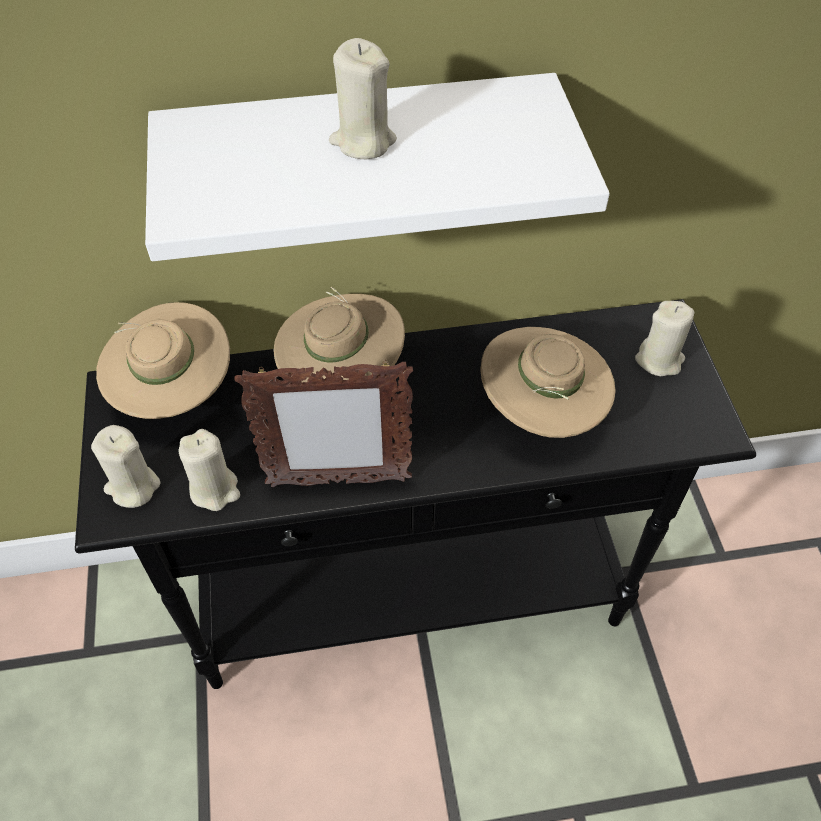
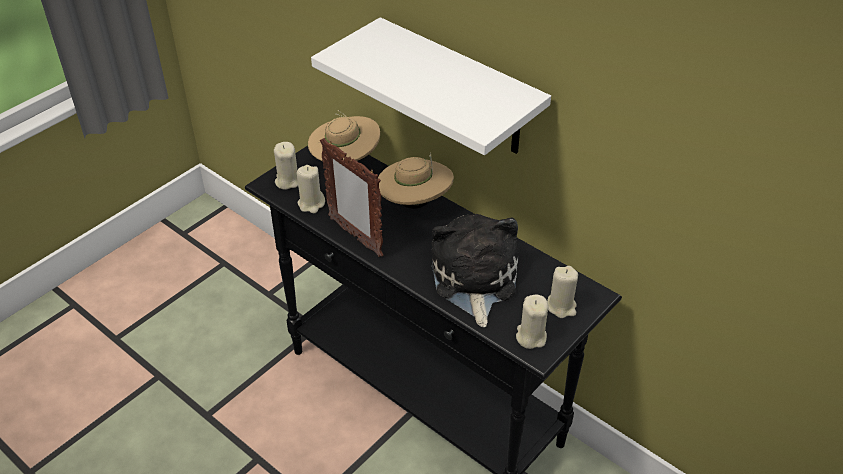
camera: 50 degrees right, 10 degrees down
beige candle [329,38,397,160] -> beige candle moved to [516,294,548,349]
beige hat [480,327,616,438] -> plush toy [431,214,519,327]

